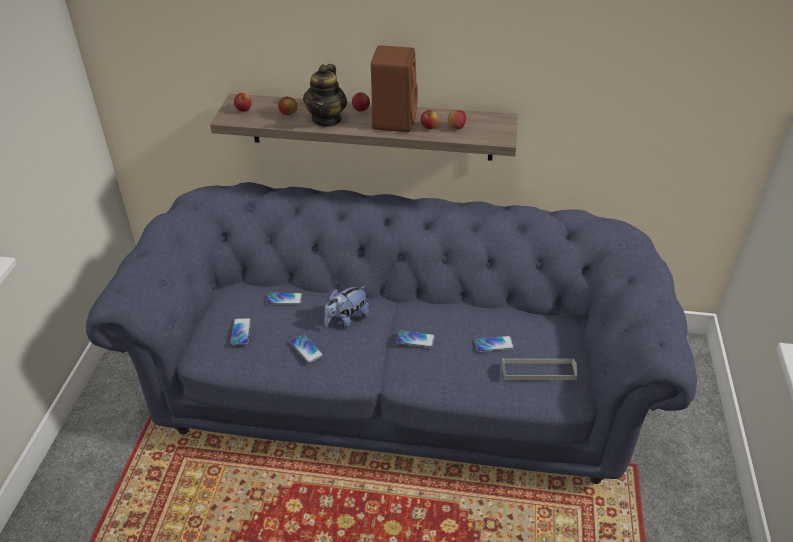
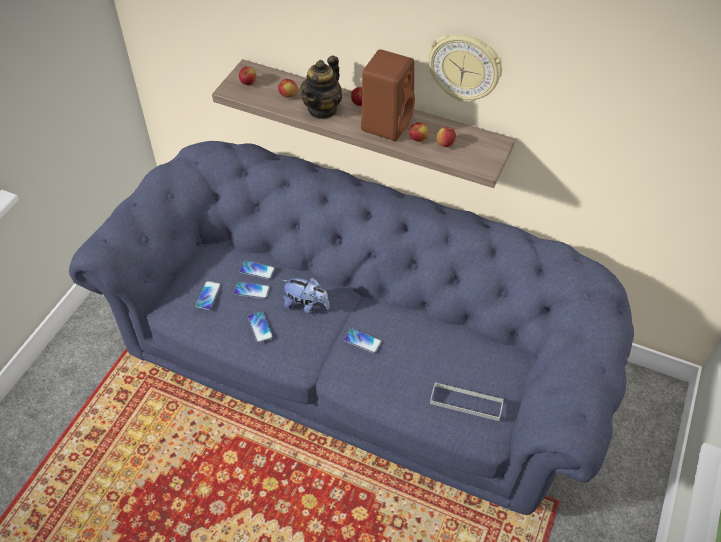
camera: 15 degrees right, 10 degrees up
plush toy [324,286,369,329] -> plush toy turned 135 degrees counterclockwise [283,278,330,314]
phone [475,336,514,352] -> phone moved to [234,282,270,299]
none -> wall clock [428,34,502,101]

